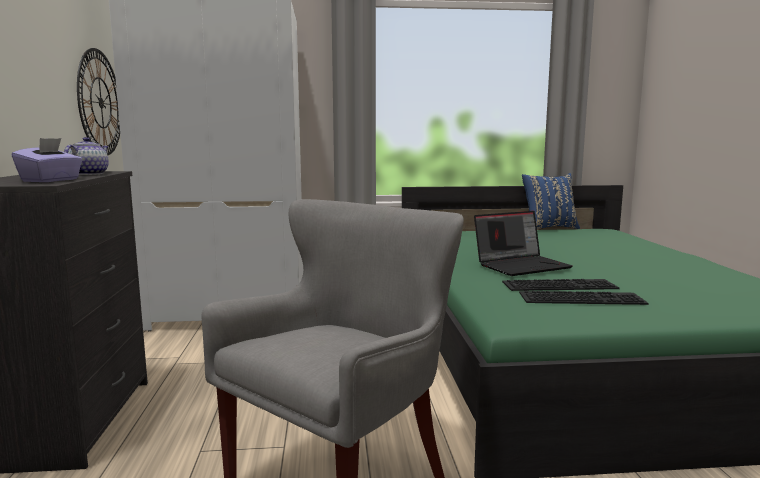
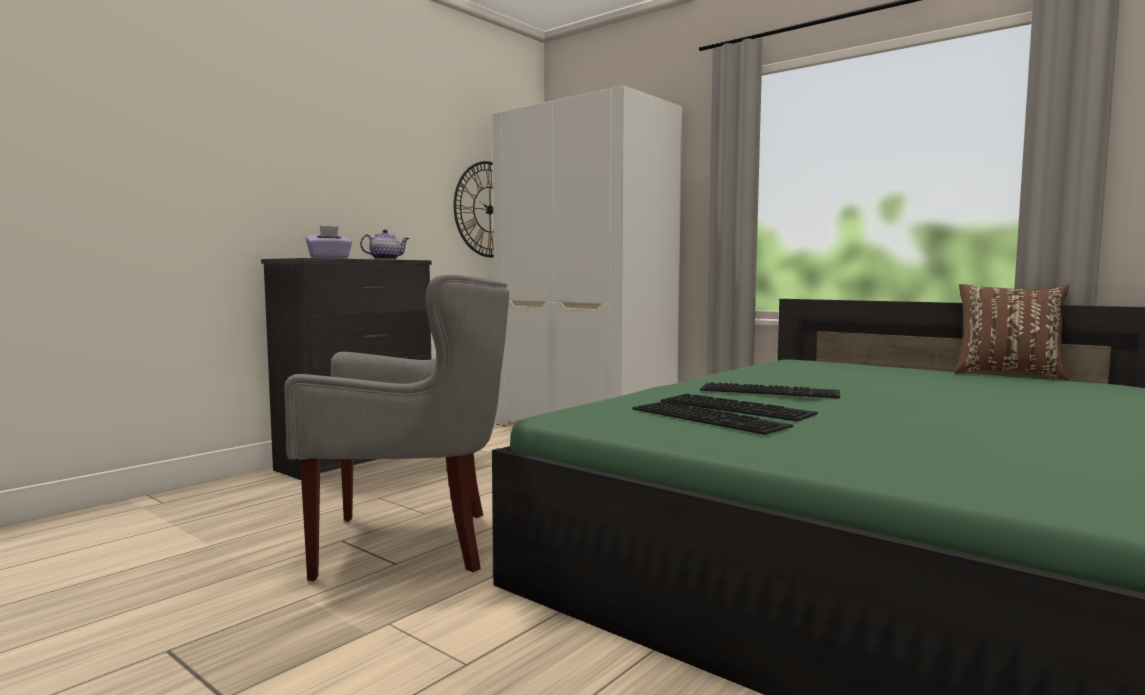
camera: 45 degrees right, 5 degrees down
laptop [474,211,573,276] -> keyboard [700,382,840,398]
blue pillow [522,173,580,230] -> brown pillow [954,284,1069,380]

